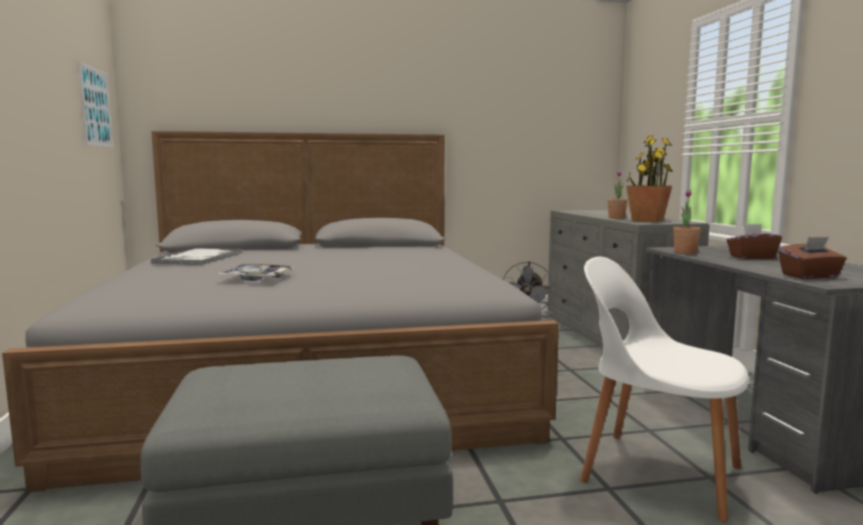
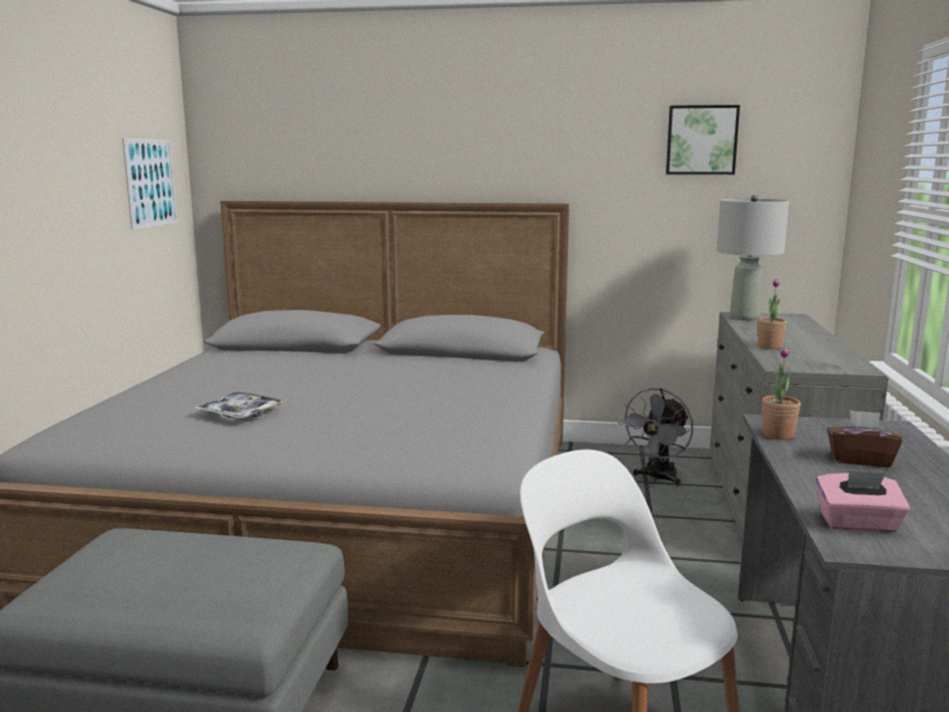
camera: 20 degrees right, 5 degrees up
tray [151,248,242,265] -> none
potted plant [626,135,673,222] -> none
brown tissue box [779,237,847,279] -> pink tissue box [816,470,910,533]
none -> picture [666,105,740,175]
none -> grey table lamp [717,195,789,321]

